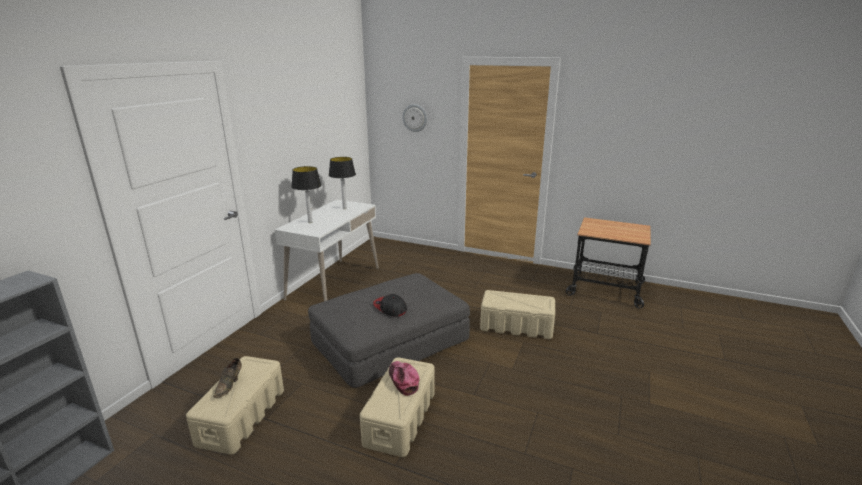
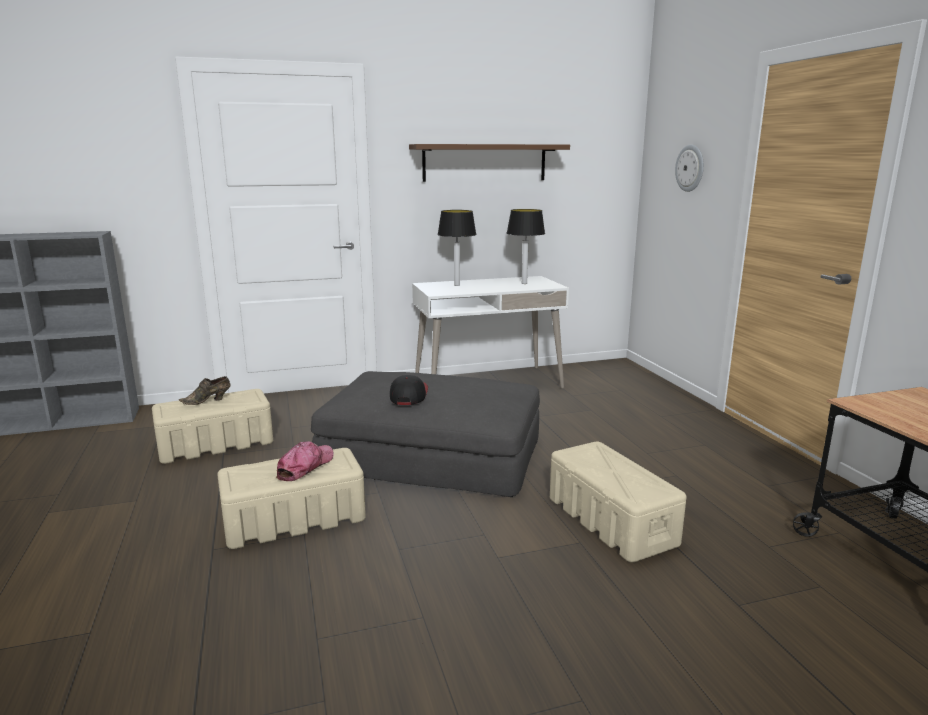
camera: 50 degrees right, 5 degrees down
none -> brown shelf [409,144,570,182]

